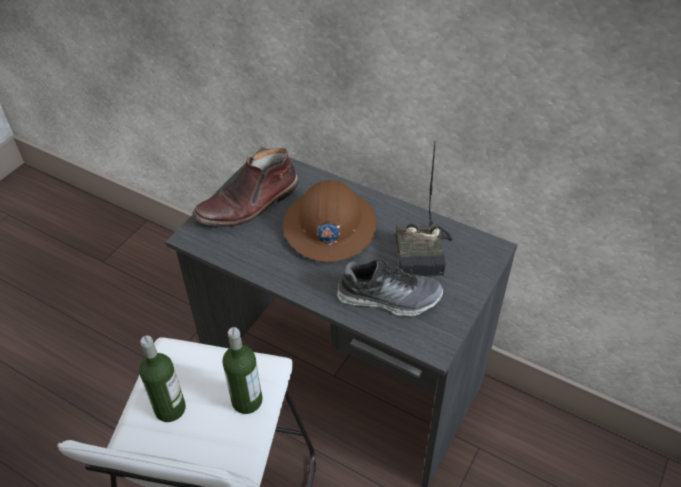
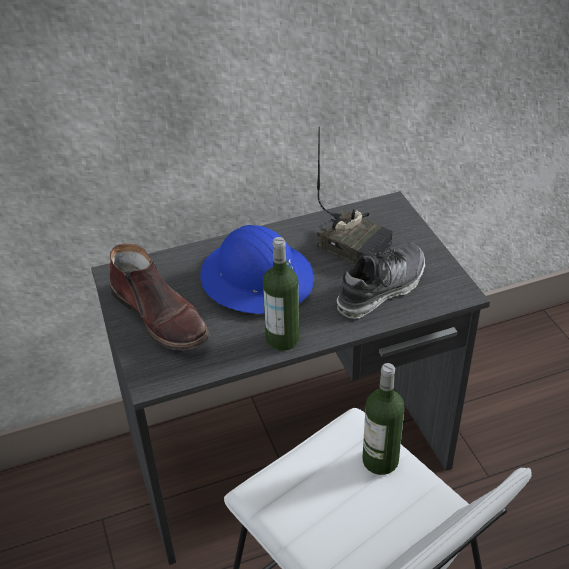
camera: 50 degrees left, 5 degrees down
bottle [139,336,186,422] -> bottle moved to [263,237,299,351]
brown boot [192,148,299,227] -> brown boot turned 45 degrees counterclockwise [110,244,209,351]
brown hard hat [283,180,377,262] -> blue hard hat [200,225,314,314]

